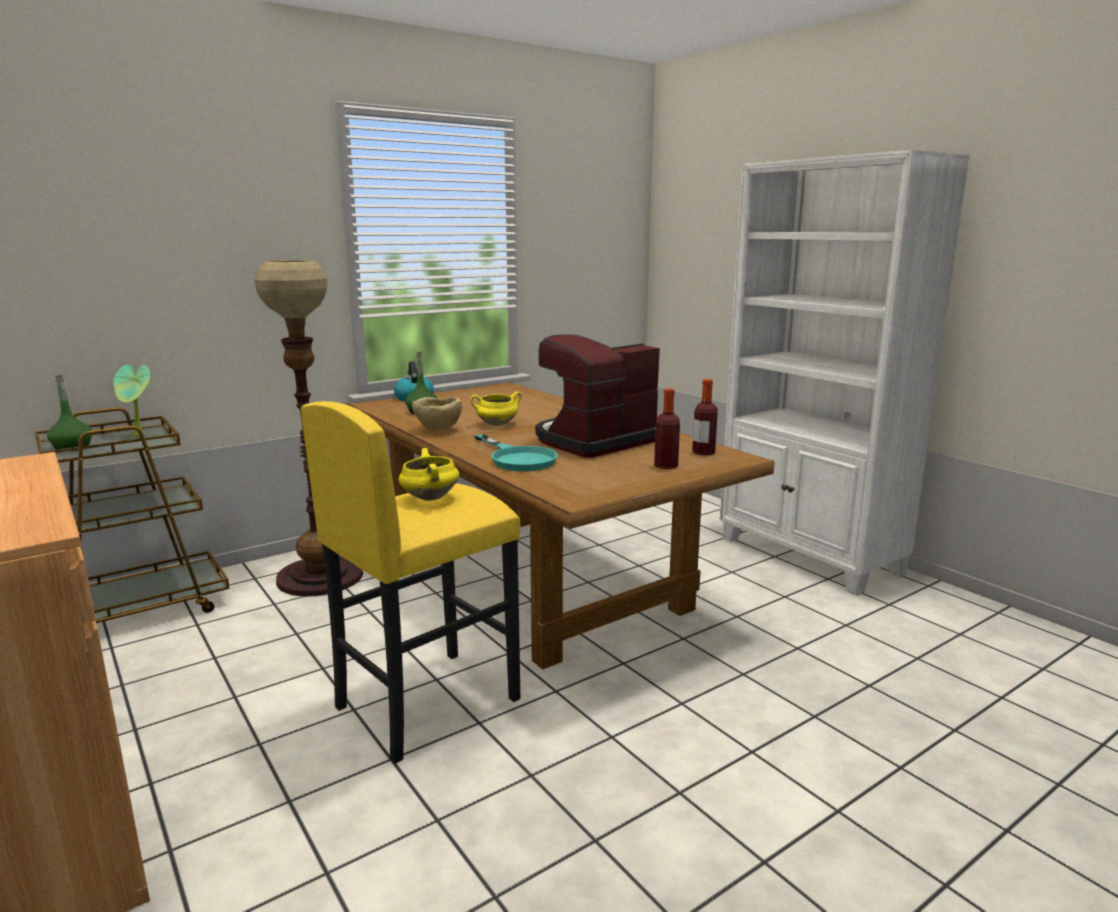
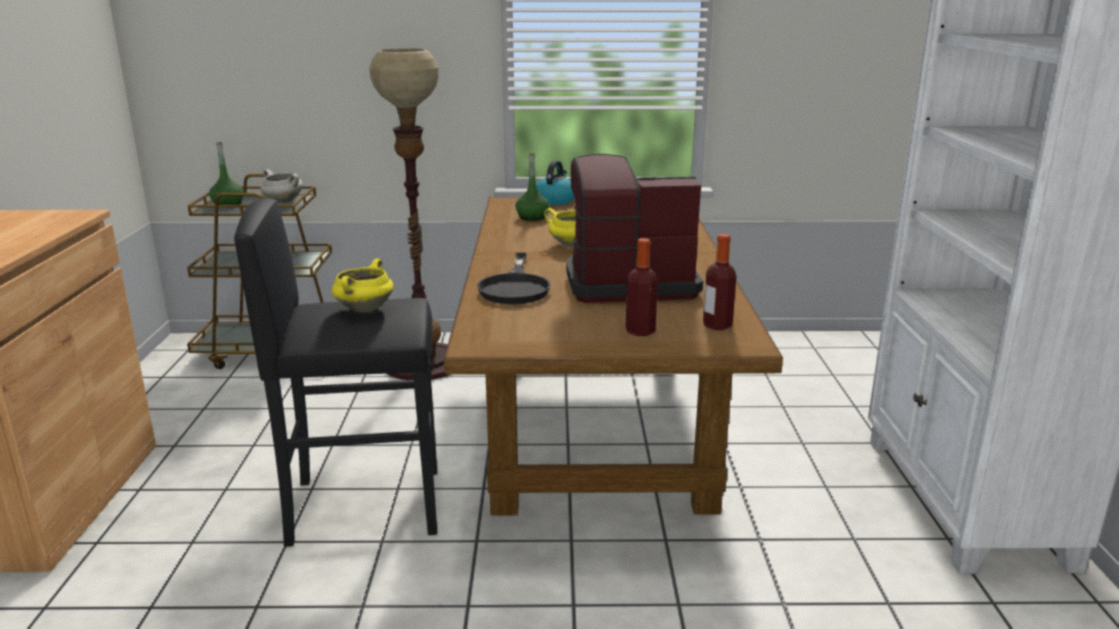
camera: 35 degrees right, 5 degrees up
potted plant [113,365,150,437] -> white cooking pot [260,169,303,203]
yellow stool [301,401,520,764] -> black stool [234,198,437,547]
beige bowl [412,397,462,431] -> none
turquoise frying pan [474,434,558,471] -> black frying pan [477,253,551,304]

